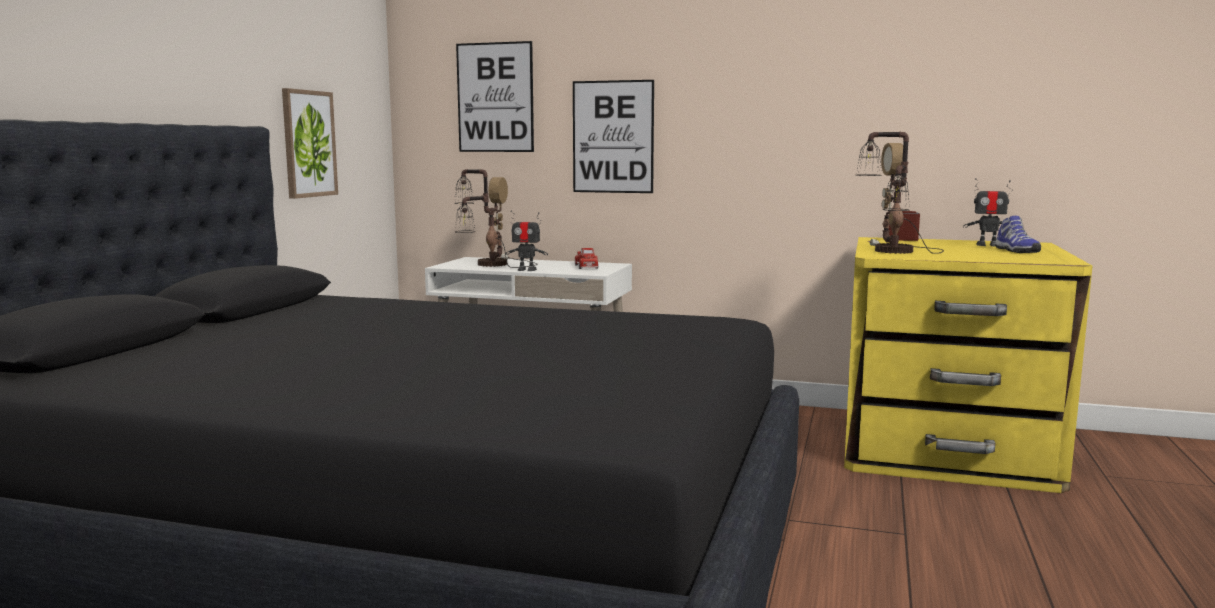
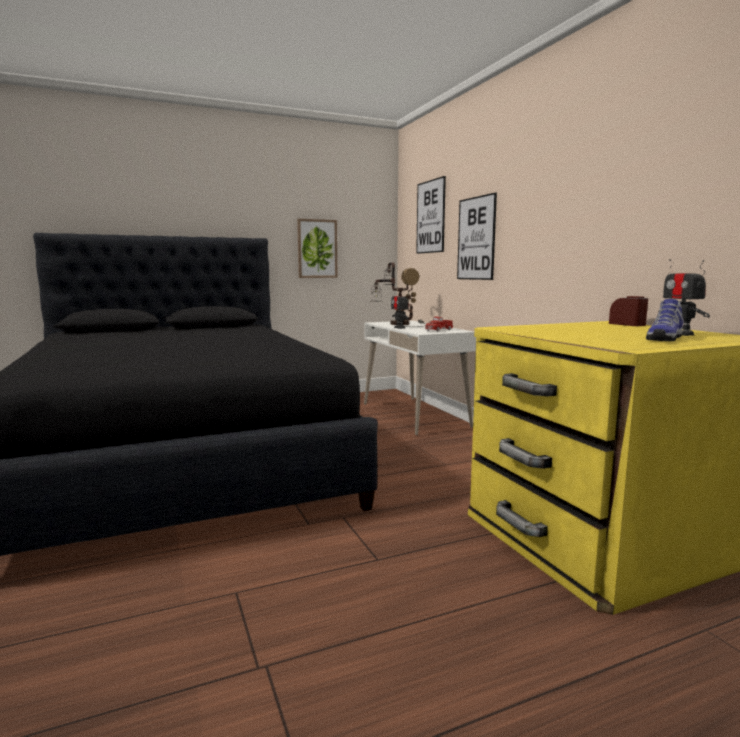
camera: 50 degrees right, 0 degrees up
table lamp [857,131,944,254] -> none

